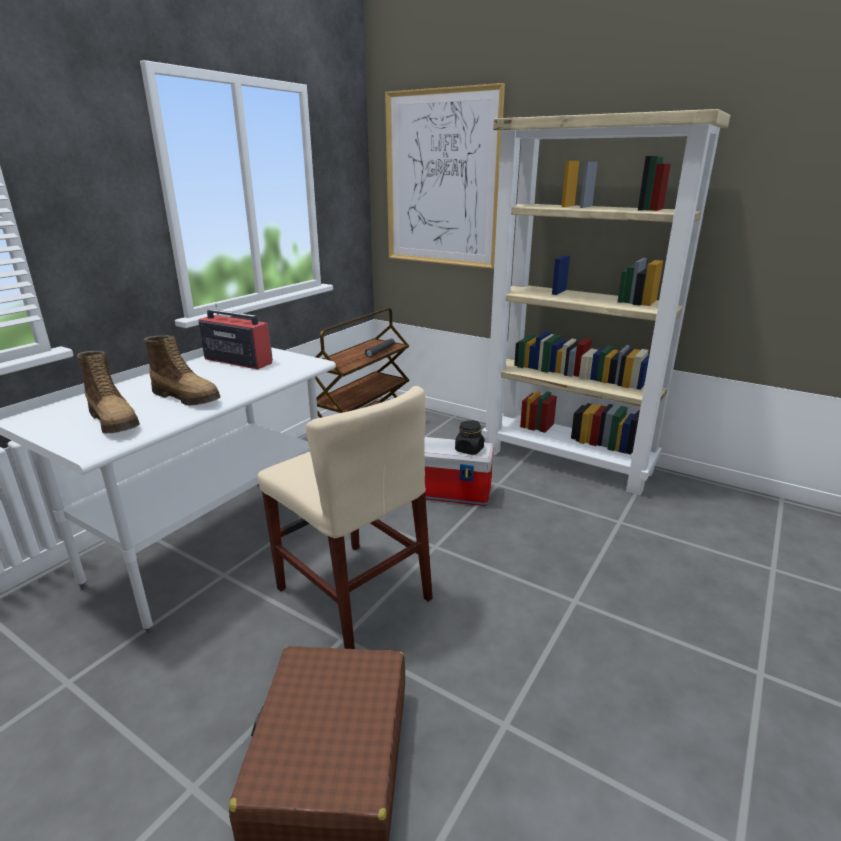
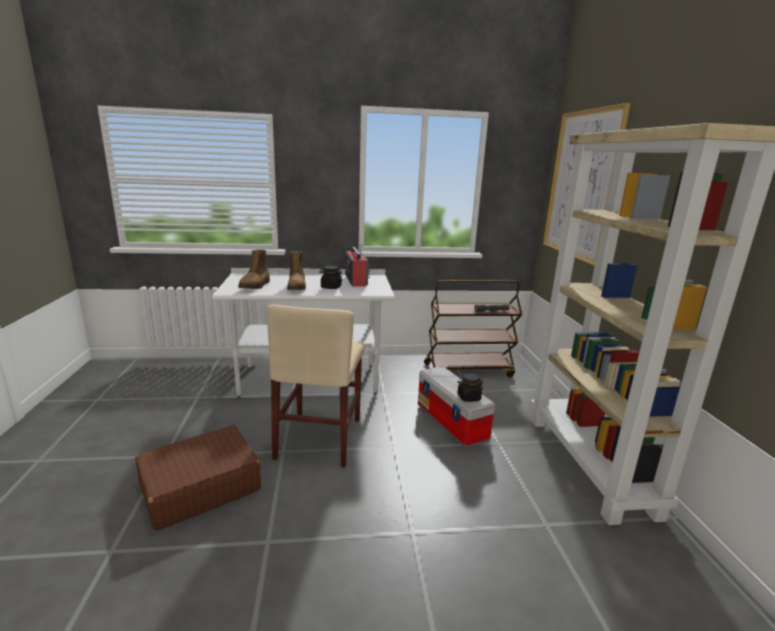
camera: 50 degrees right, 5 degrees down
none -> black jar [319,266,343,289]

